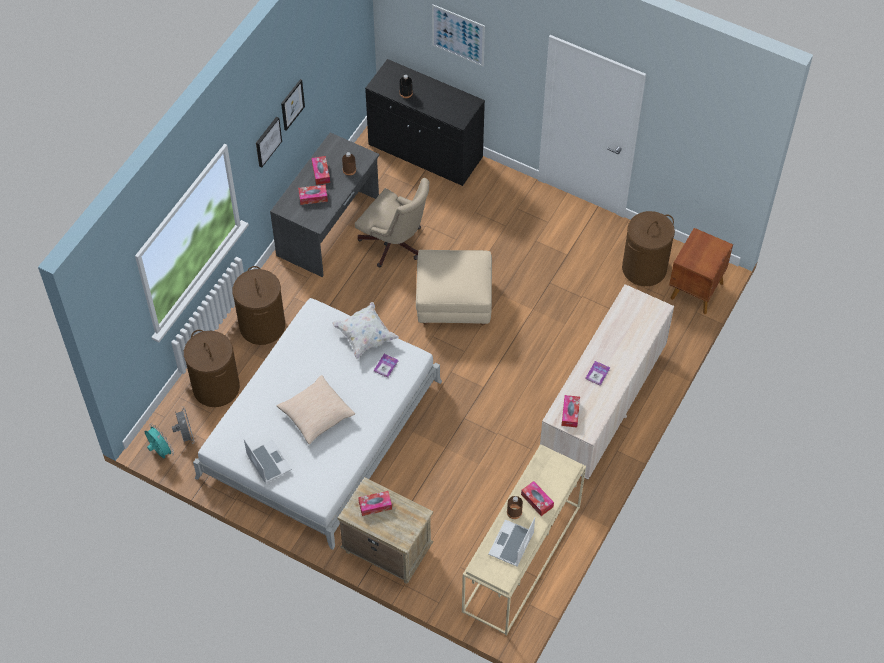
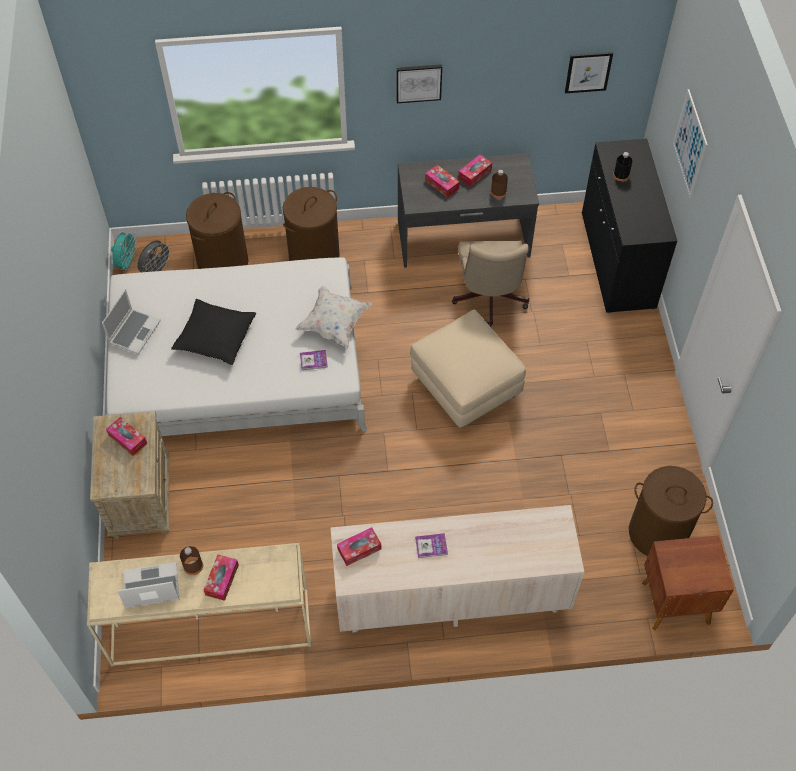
camera: 55 degrees right, 0 degrees up
beige pillow [276,375,355,444] -> black pillow [171,299,256,365]
picture [281,79,305,131] -> picture moved to [565,52,613,93]

